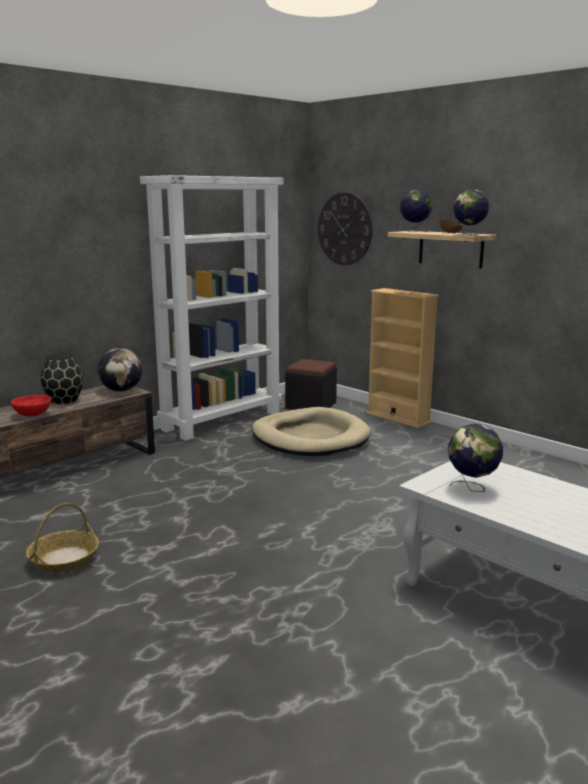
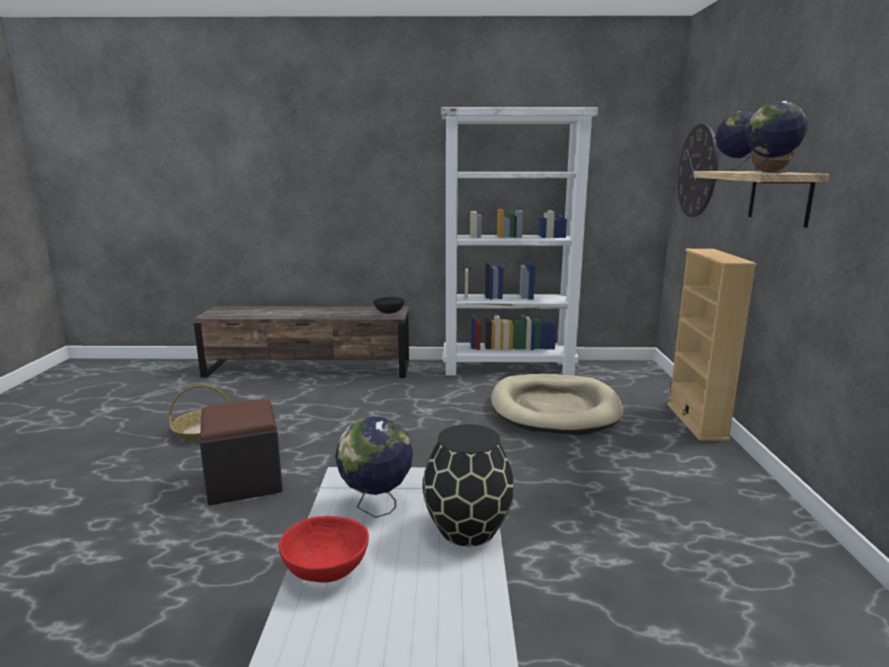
camera: 45 degrees right, 0 degrees up
red bowl [11,395,51,416] -> red bowl moved to [279,516,369,583]
black vase [41,353,83,404] -> black vase moved to [423,424,514,546]
globe [97,348,143,392] -> black bowl [373,297,405,314]
black ottoman [285,359,337,410] -> black ottoman moved to [200,399,283,506]

